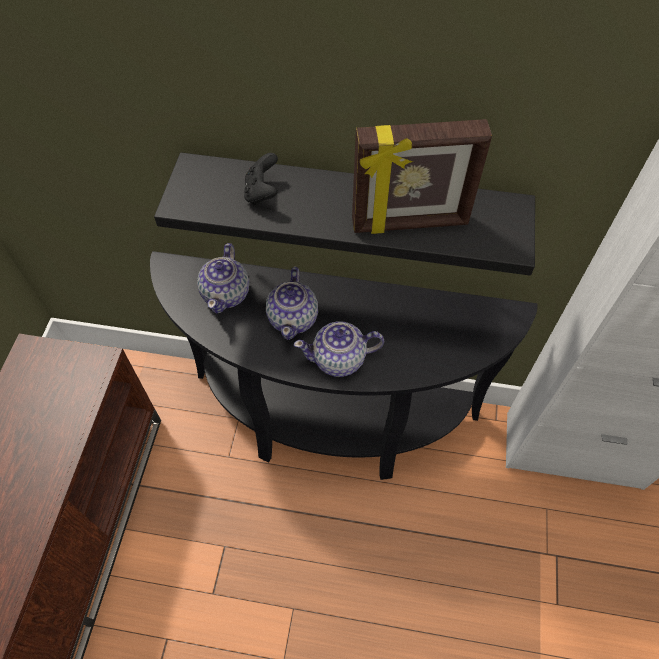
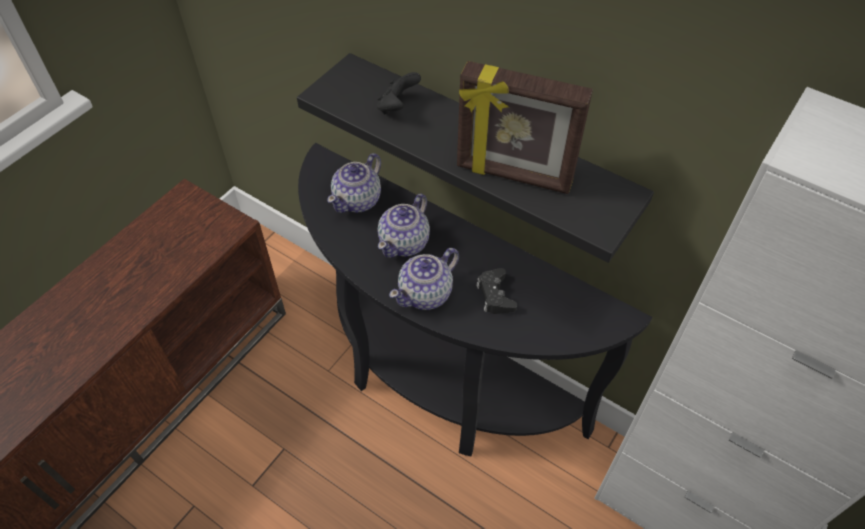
camera: 25 degrees right, 5 degrees down
teapot [294,321,384,377] -> teapot turned 60 degrees counterclockwise [389,248,459,310]
none -> black game controller [476,268,517,314]

